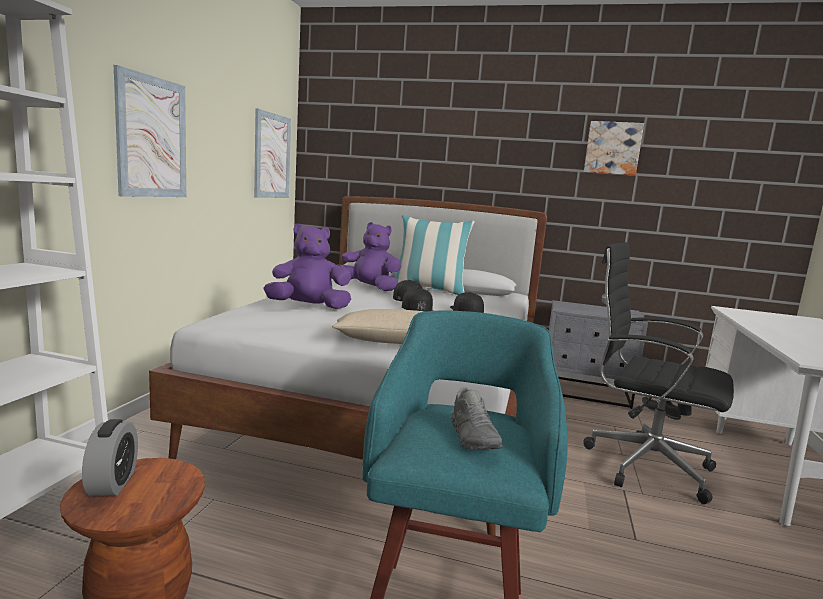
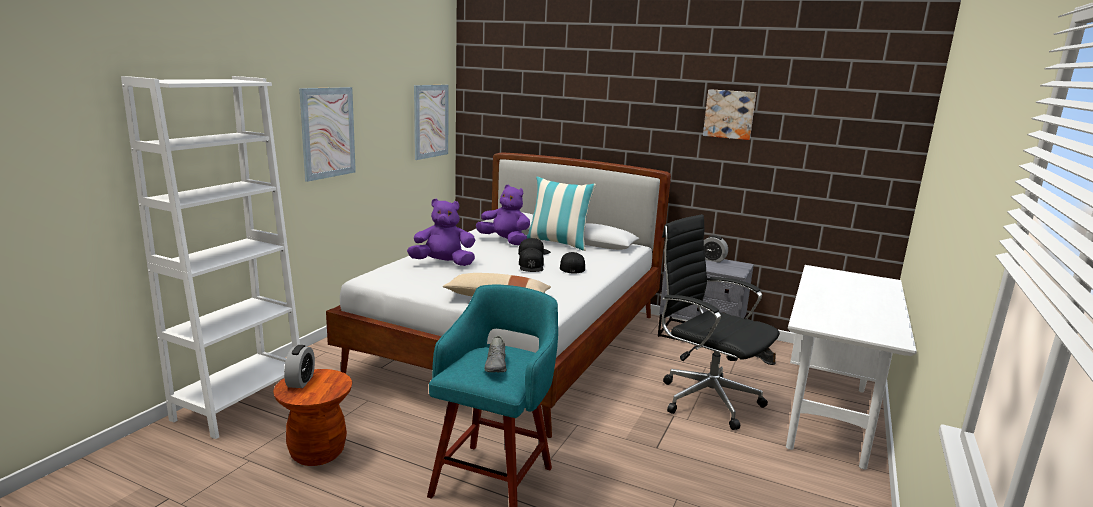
camera: 10 degrees right, 5 degrees up
none -> alarm clock [704,235,728,263]

